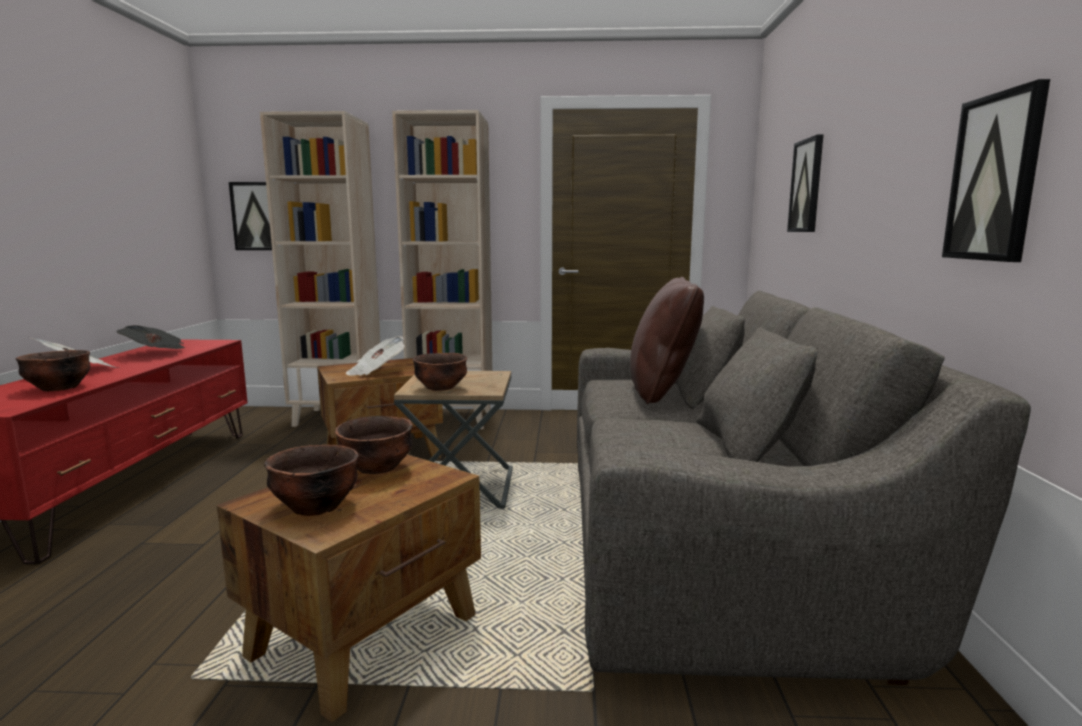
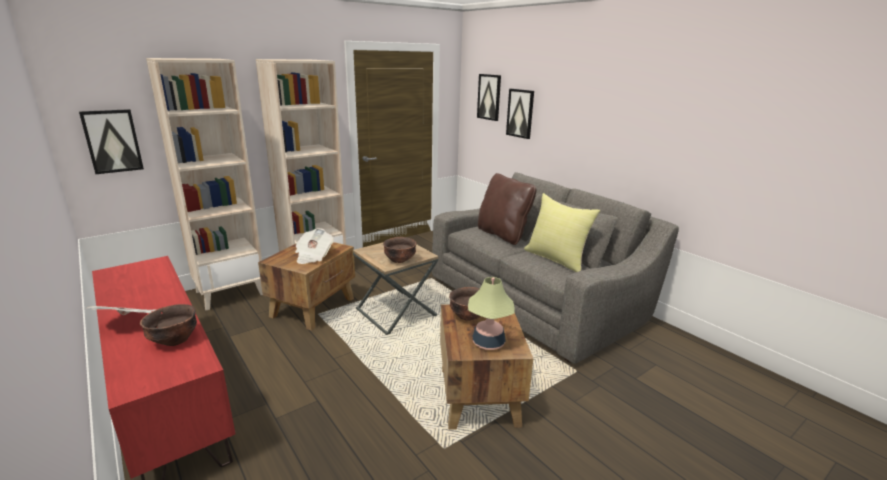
camera: 40 degrees left, 10 degrees up
newspaper [116,325,185,349] -> none
brown bowl [264,445,359,516] -> table lamp [468,277,515,350]
picture [942,79,1050,262] -> picture moved to [477,74,501,121]
none -> yellow pillow [524,193,600,272]

